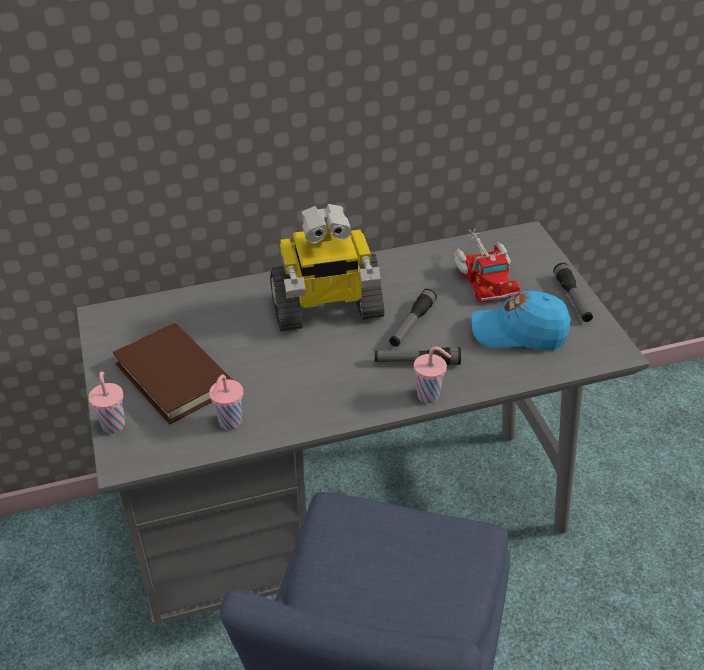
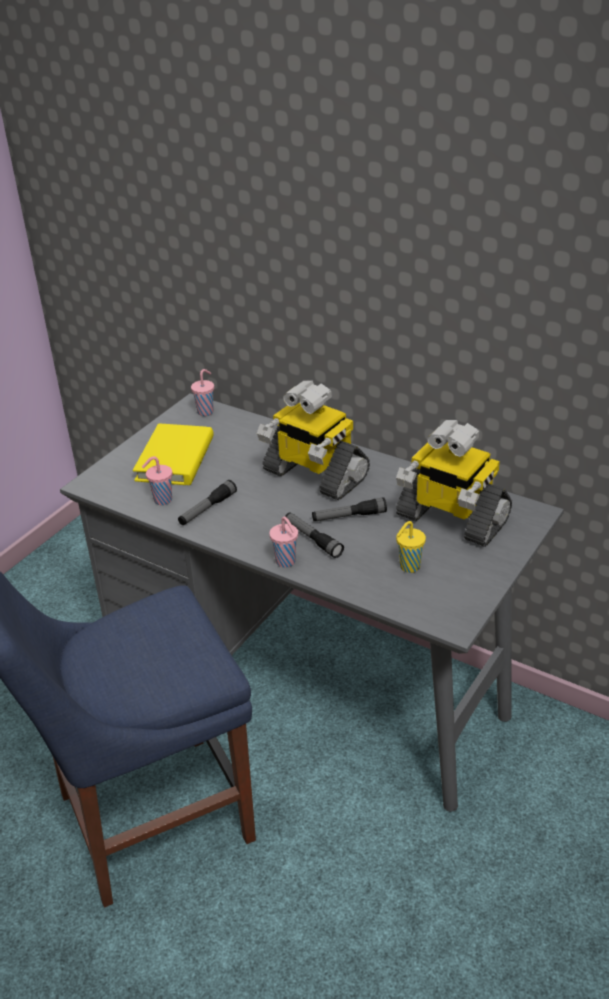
camera: 50 degrees right, 5 degrees down
pink cup [88,371,125,434] -> pink cup moved to [191,369,214,416]
brown book [113,323,232,425] -> yellow book [133,423,214,485]
toy truck [452,229,520,303] -> toy robot [396,420,512,547]
blue cap [472,291,571,350] -> yellow cup [396,521,426,573]
flashlight [553,263,593,322] -> flashlight moved to [178,480,237,525]

